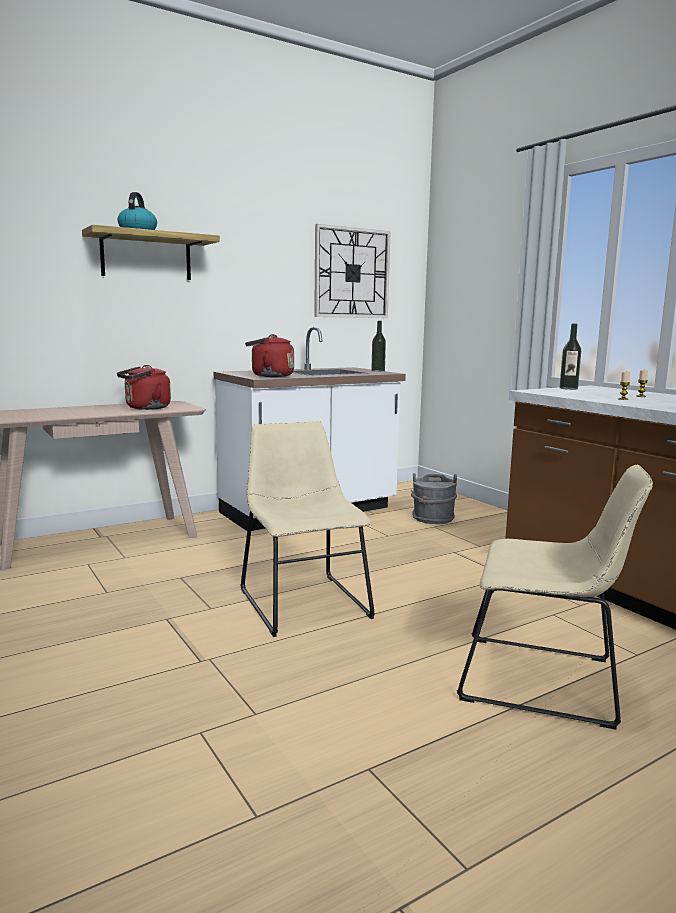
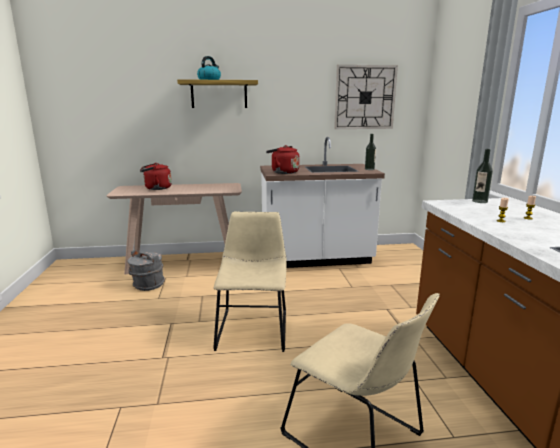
camera: 25 degrees right, 5 degrees up
red kettle [117,365,171,410] -> red kettle moved to [140,163,172,190]
grey bucket [411,473,457,524] -> grey bucket moved to [128,250,165,291]

